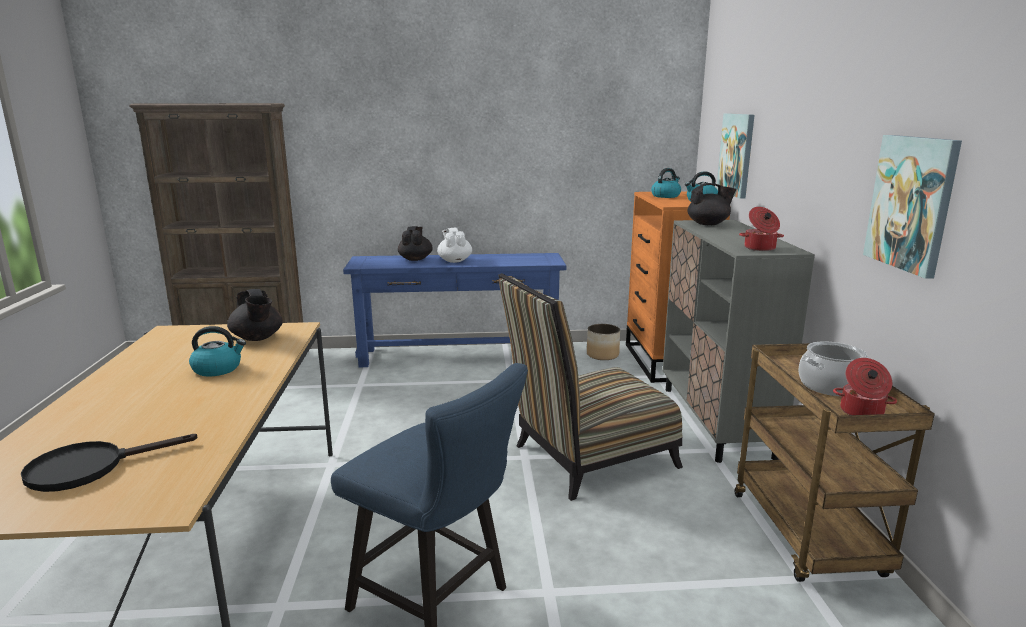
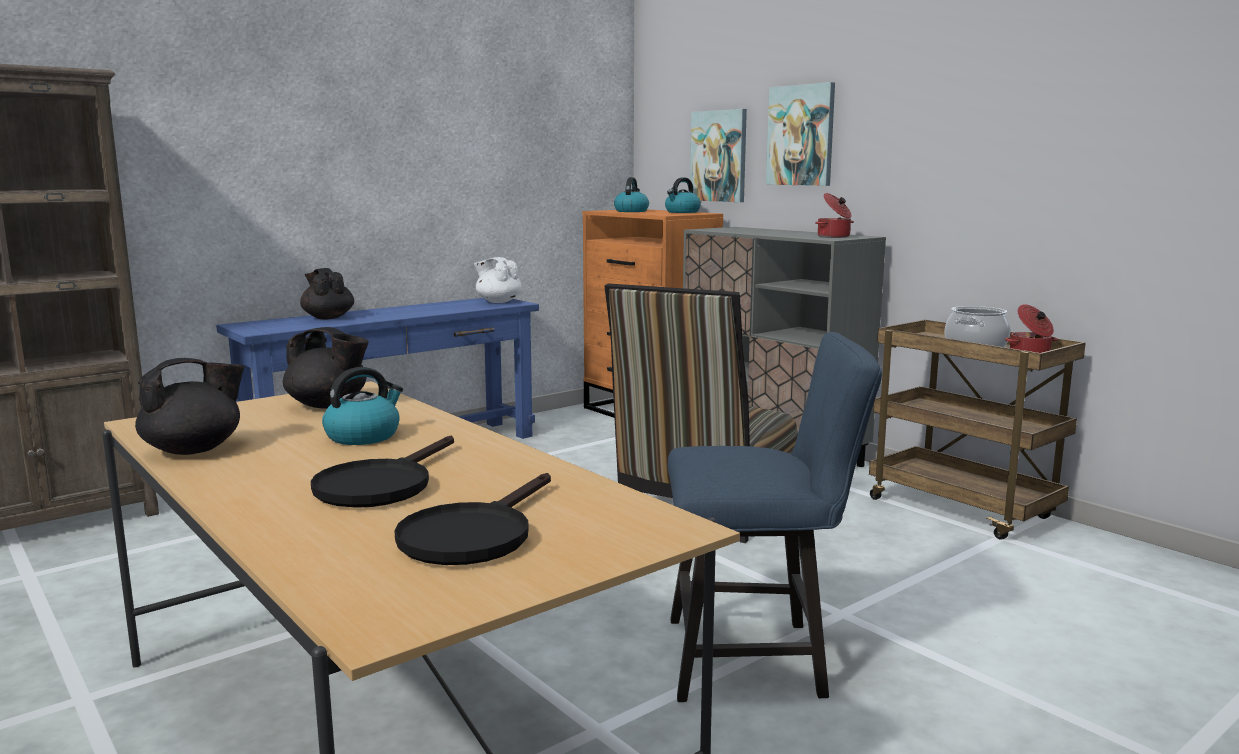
camera: 35 degrees left, 5 degrees down
white teapot [437,228,472,263] -> white teapot moved to [474,257,522,303]
planter [587,324,620,360] -> none
black teapot [687,183,736,225] -> black teapot moved to [135,358,245,455]
picture [863,135,962,279] -> picture moved to [766,82,835,186]
none -> black frying pan [311,436,454,508]

